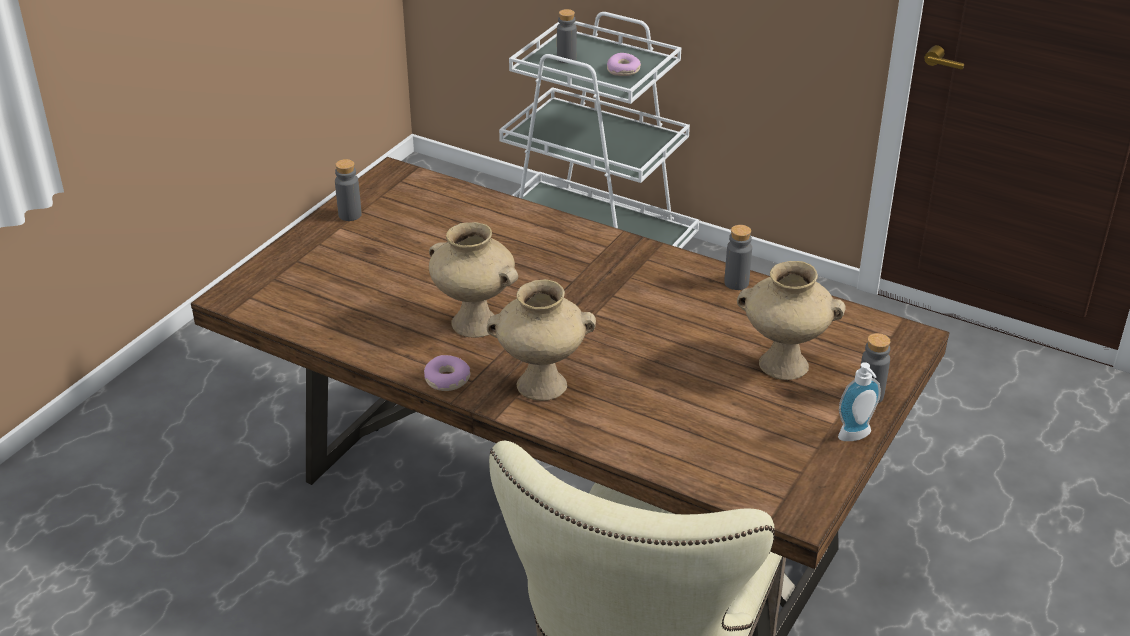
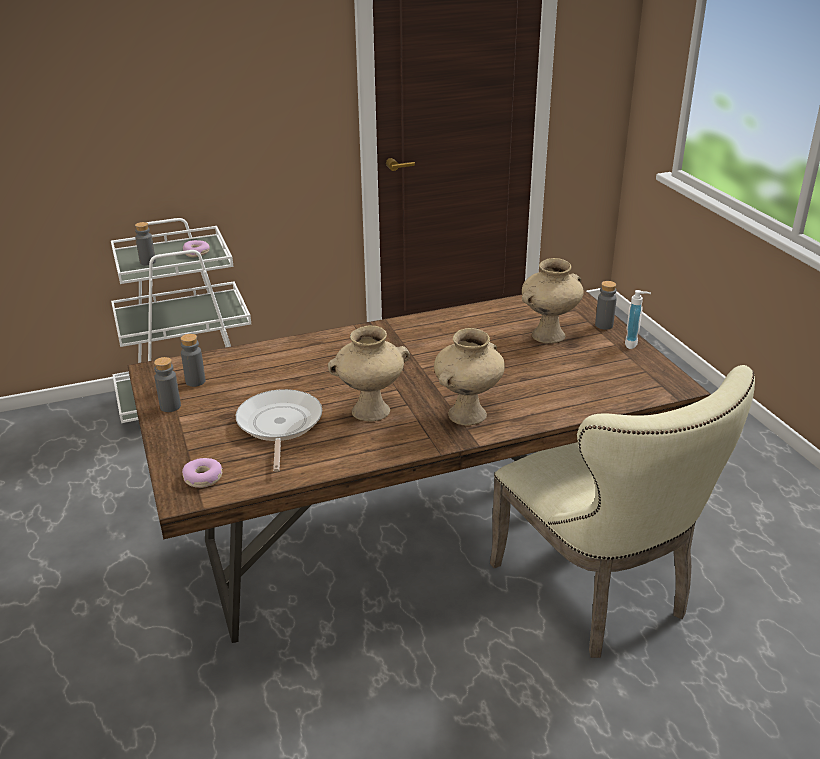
camera: 50 degrees left, 5 degrees down
donut [424,355,470,391] -> donut moved to [182,458,223,488]
grey bottle [724,225,752,290] -> grey bottle moved to [181,334,205,387]
none -> frying pan [236,389,322,472]

